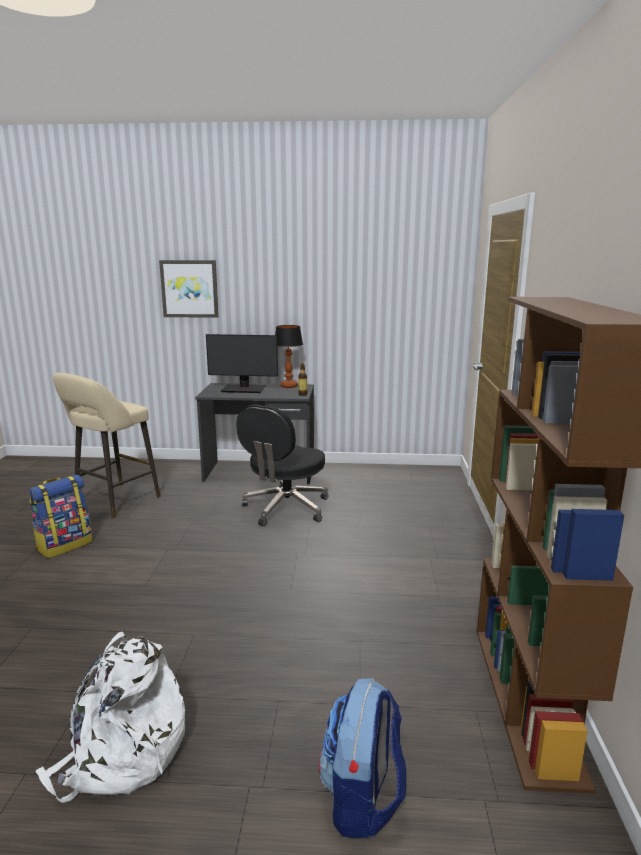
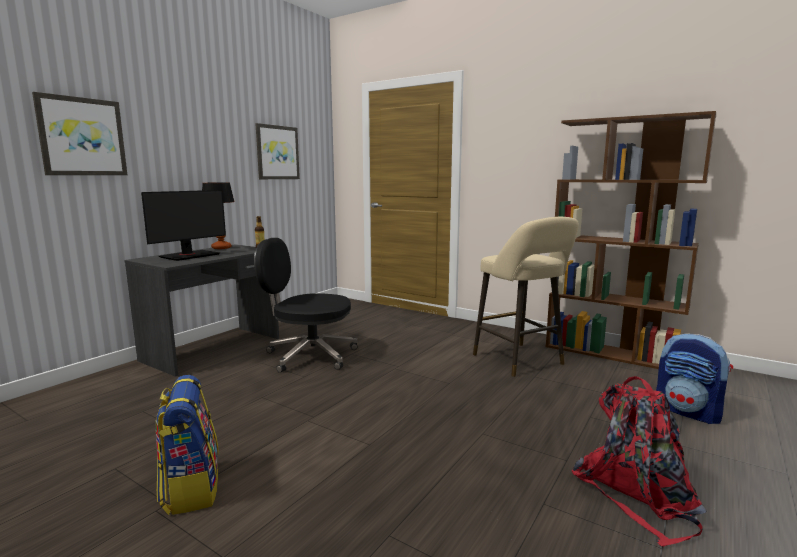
camera: 60 degrees left, 5 degrees down
white backpack [36,632,185,803] -> red backpack [572,376,707,547]
beige stool [53,373,161,518] -> beige stool moved to [473,217,579,377]
black office chair [236,405,329,527] -> black office chair turned 135 degrees clockwise [254,238,358,373]
none -> picture [255,123,300,179]

